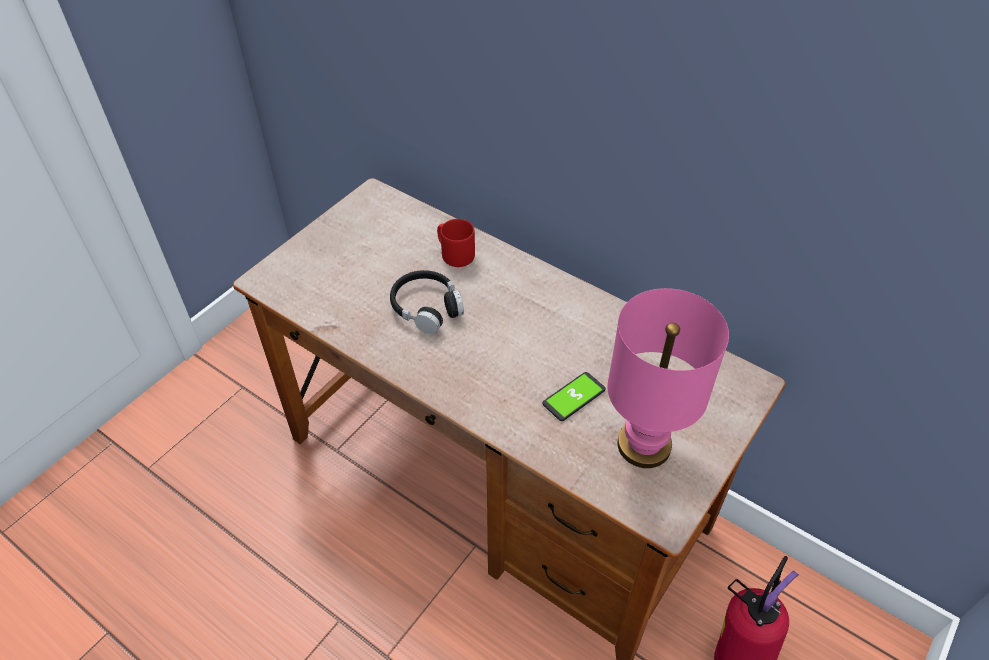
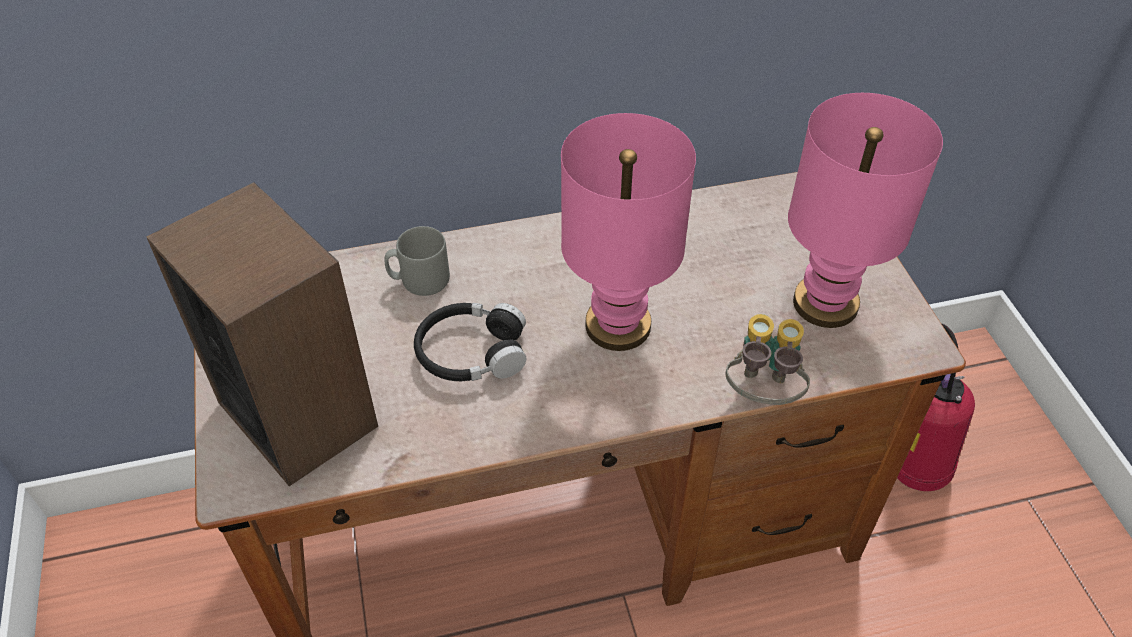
camera: 50 degrees left, 0 degrees up
red mug [437,219,475,267] -> grey mug [384,226,450,296]
phone [542,372,606,421] -> none
none -> speaker [147,182,378,486]
none -> pink table lamp [561,113,696,351]
none -> binoculars [725,314,810,405]

